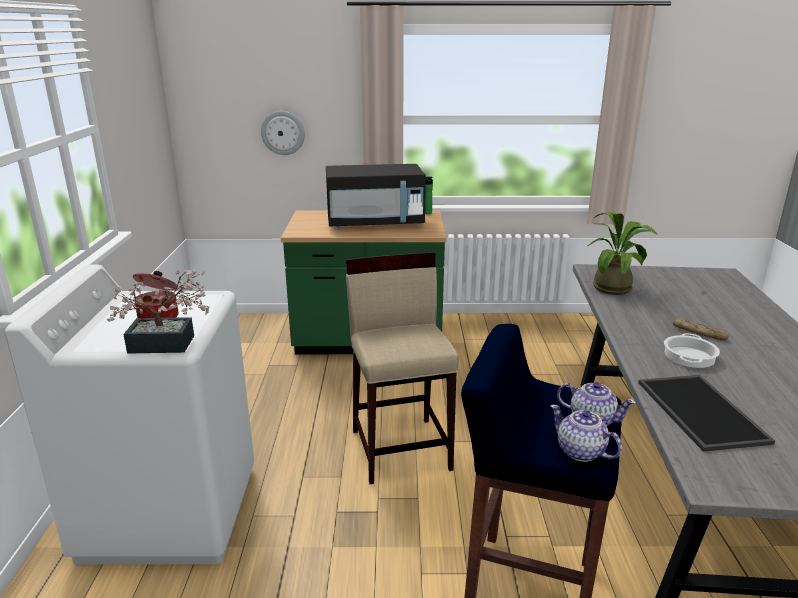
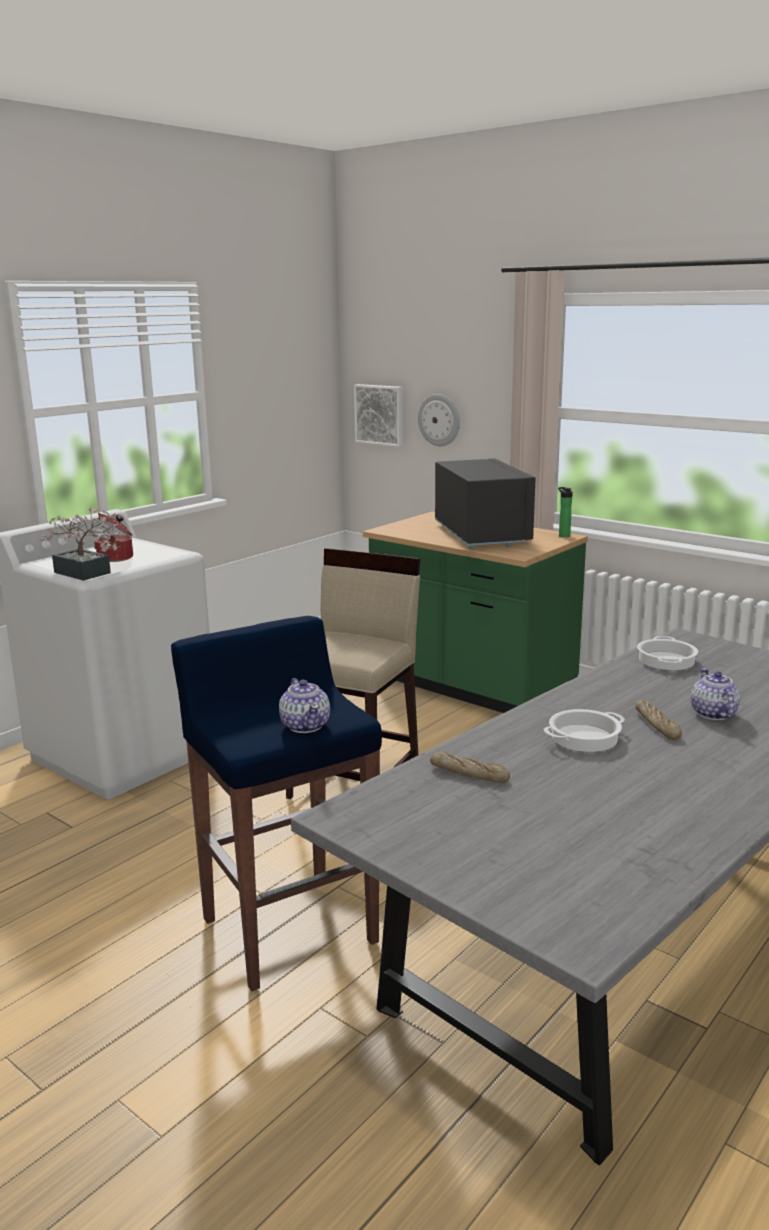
camera: 40 degrees right, 5 degrees down
black microwave [326,164,426,228] -> black microwave turned 135 degrees counterclockwise [435,458,536,549]
teapot [550,405,622,462] -> teapot moved to [691,668,740,720]
potted plant [588,211,657,295] -> cooking pot [637,636,698,670]
tray [638,375,775,452] -> bread [430,751,510,783]
none -> picture [354,384,403,447]

